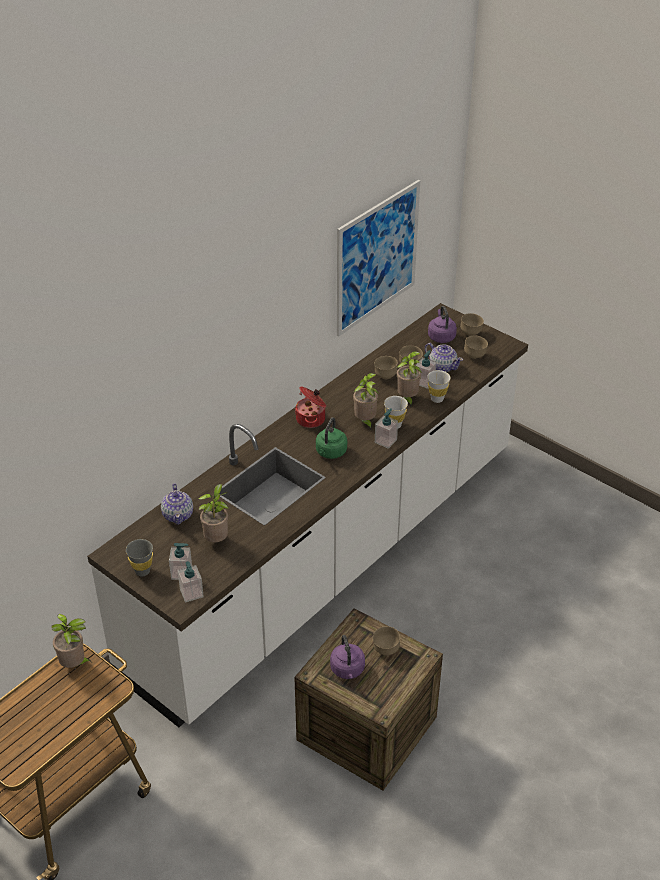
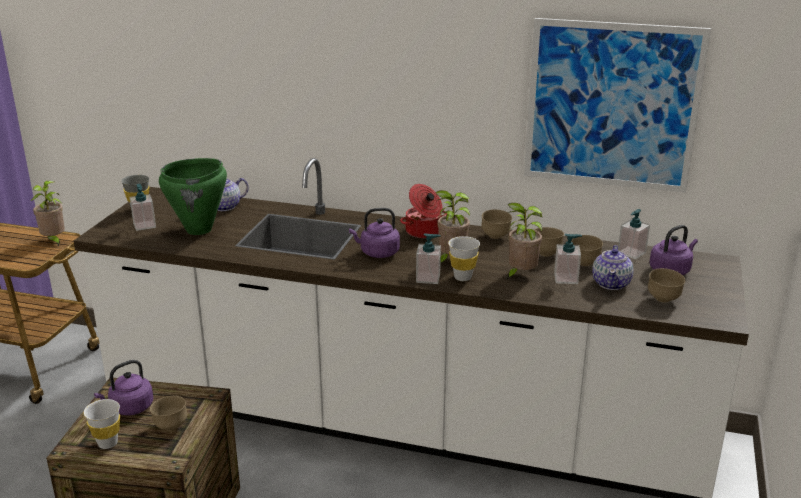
camera: 65 degrees right, 15 degrees down
soap dispenser [178,561,204,603] -> soap dispenser moved to [618,209,650,259]
potted plant [198,484,228,542] -> green cooking pot [159,158,227,235]
green kettle [316,417,347,459] -> purple kettle [349,208,400,258]
white cup [427,370,451,403] -> white cup moved to [84,399,120,449]
brown bowl [460,313,484,336] -> brown bowl moved to [481,209,512,239]

